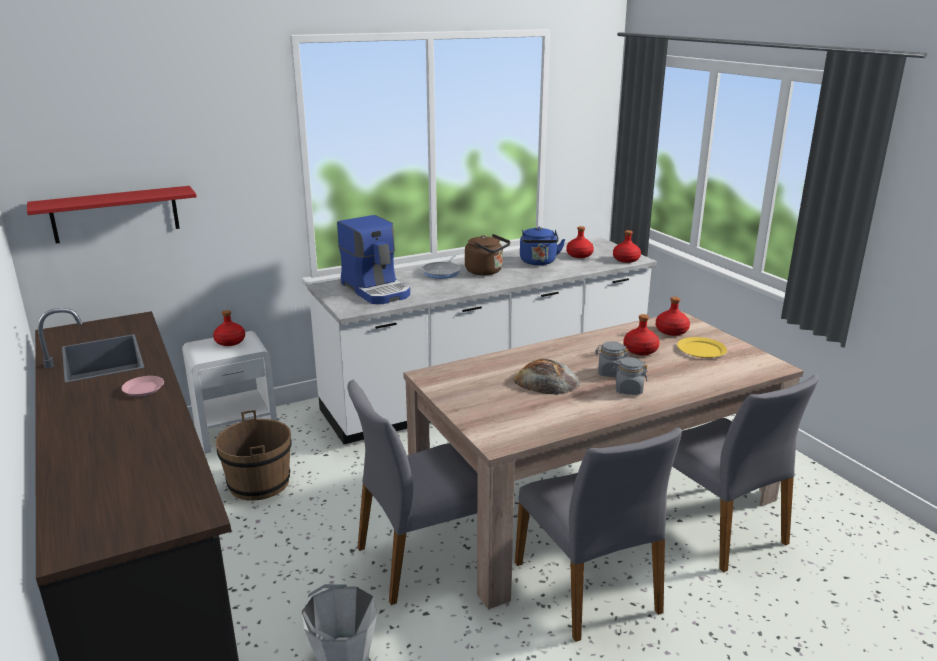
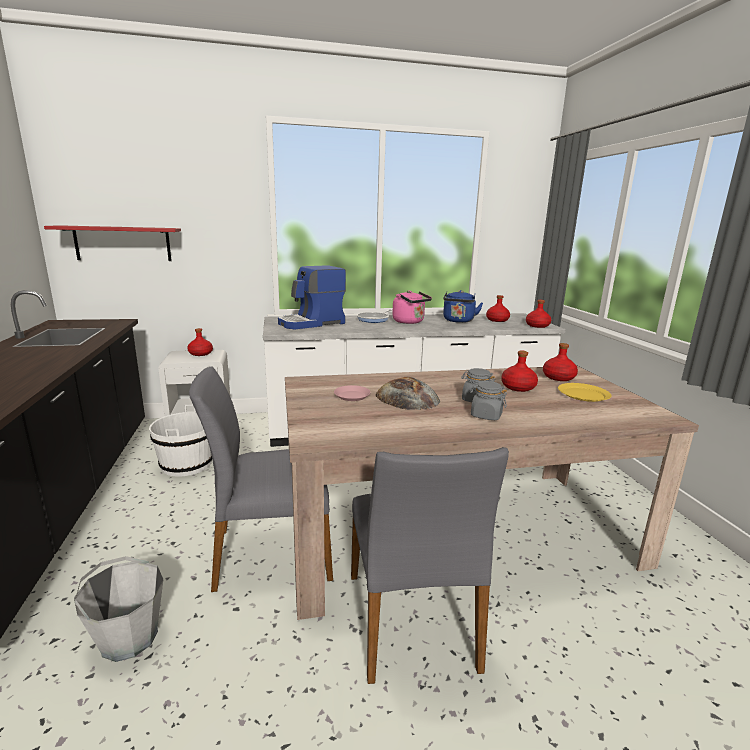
camera: 15 degrees right, 5 degrees down
pink plate [121,376,164,397] -> pink plate moved to [334,385,371,401]
brown bucket [216,410,292,501] -> white bucket [149,404,212,477]
coffee machine [337,215,410,304] -> coffee machine turned 75 degrees clockwise [278,265,346,329]
brown kettle [465,234,510,275] -> pink kettle [392,290,432,324]
grey chair [672,375,819,572] -> none

